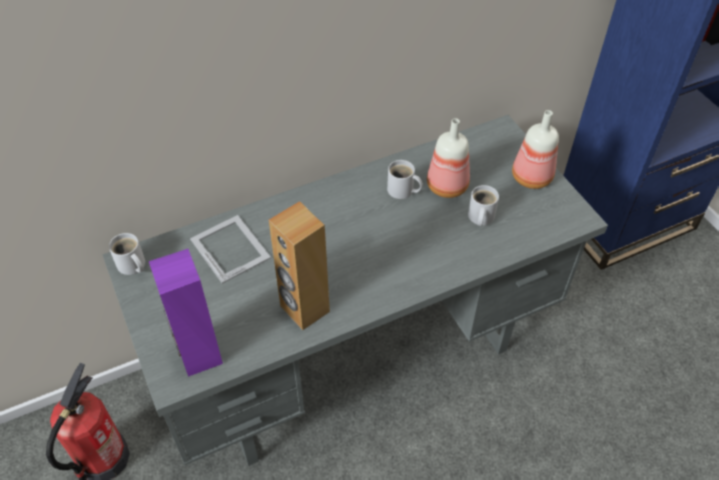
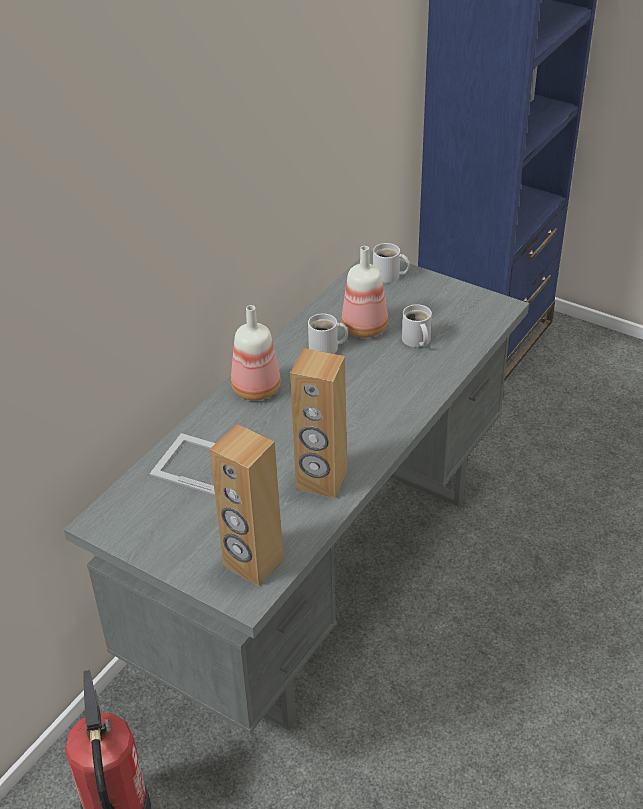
camera: 30 degrees left, 10 degrees down
white mug [109,233,145,275] -> white mug moved to [373,243,410,283]
purple speaker [149,249,223,377] -> brown speaker [210,424,284,586]
bottle [512,110,559,189] -> bottle moved to [231,305,281,401]

